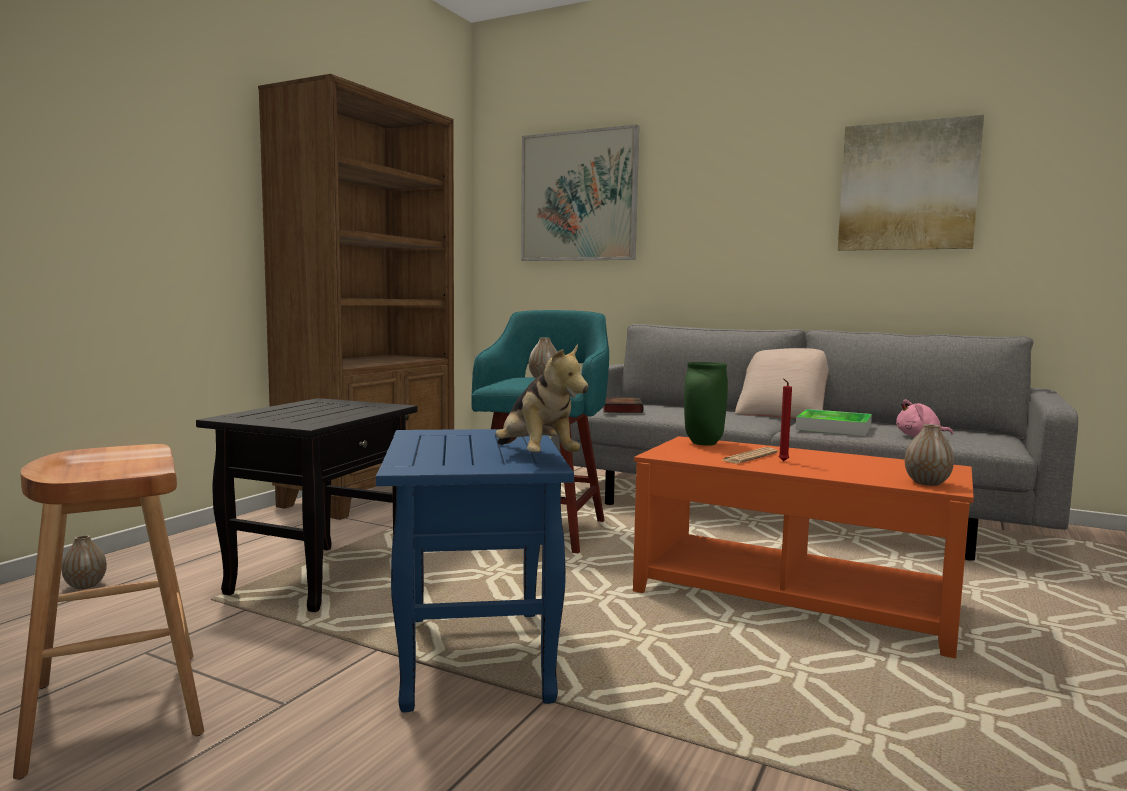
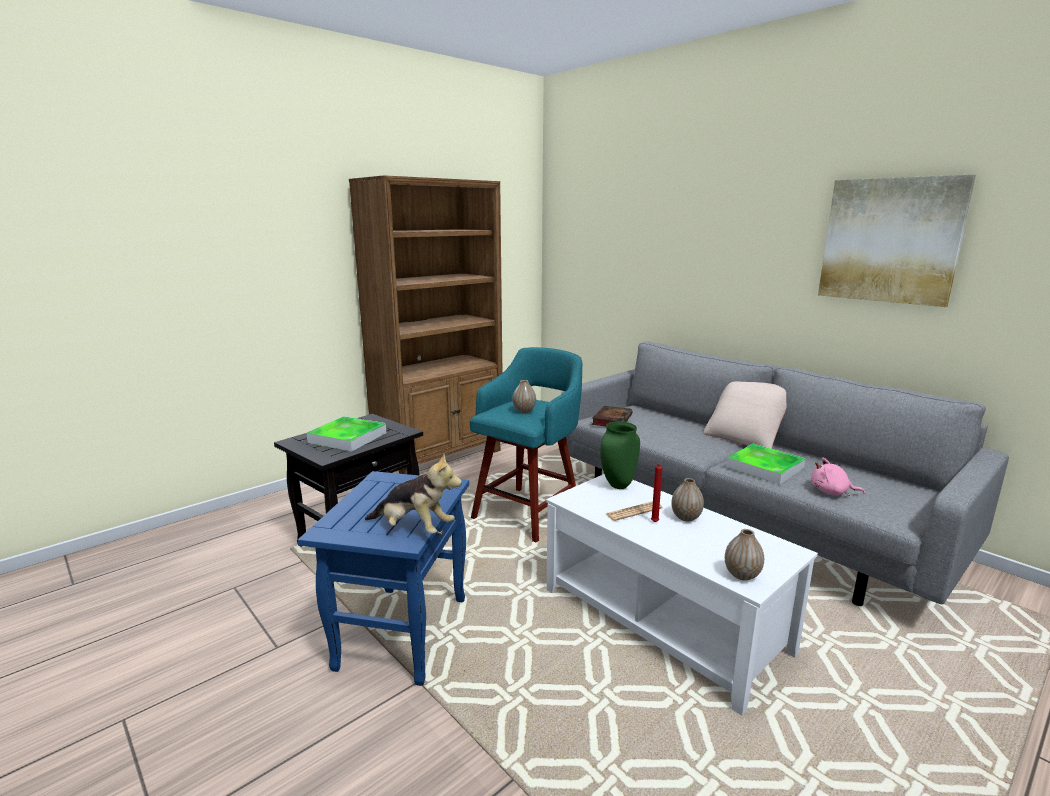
camera: 20 degrees right, 10 degrees up
brown stool [13,444,204,779] -> none
vase [61,535,107,589] -> vase moved to [671,478,704,522]
plush toy [495,344,588,453] -> plush toy turned 60 degrees counterclockwise [365,453,462,534]
picture [521,124,639,261] -> none
orange coffee table [633,436,974,659] -> white coffee table [546,474,818,716]
none -> tray [306,416,386,452]

